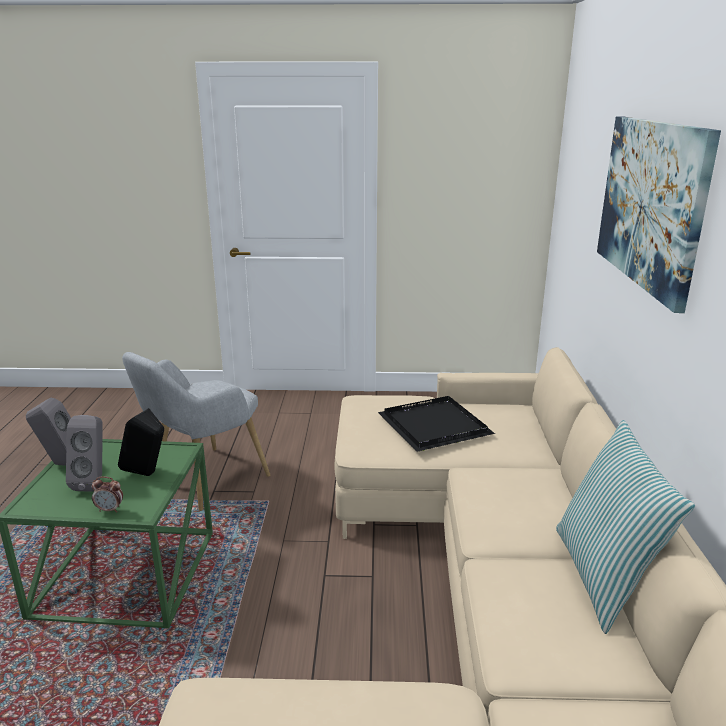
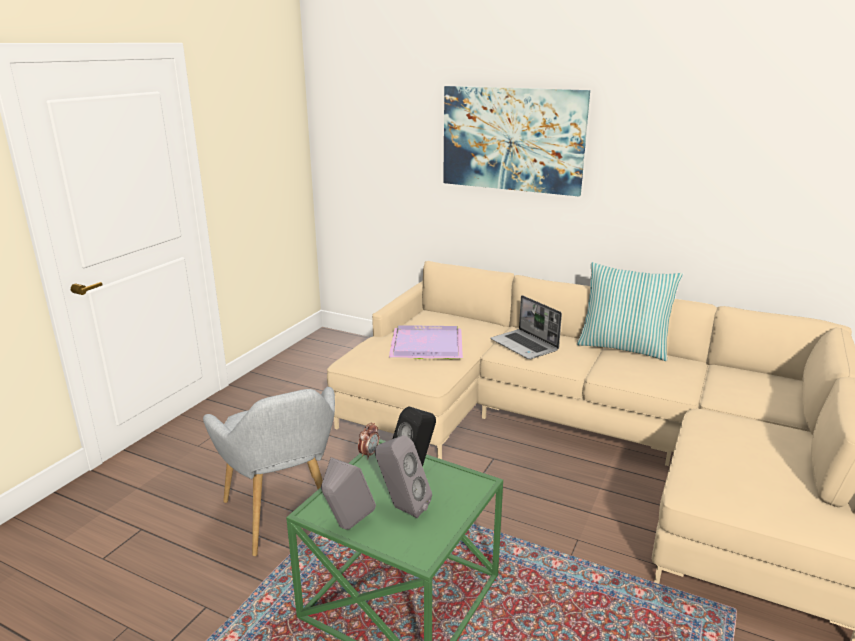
camera: 65 degrees left, 0 degrees up
alarm clock [92,476,123,513] -> alarm clock moved to [358,422,379,459]
black tray [378,396,495,452] -> purple tray [389,325,463,360]
none -> laptop [491,295,562,359]

